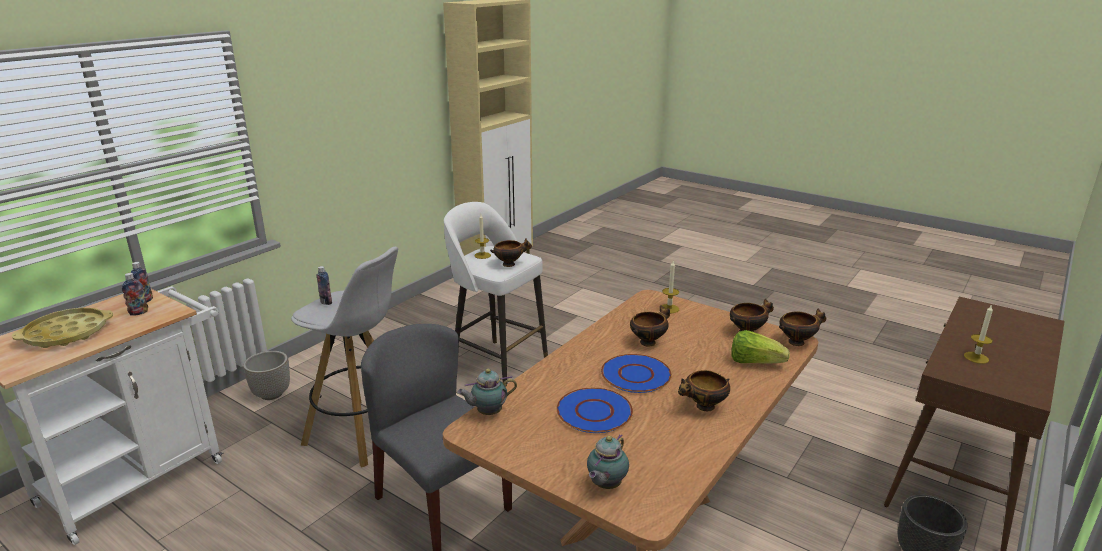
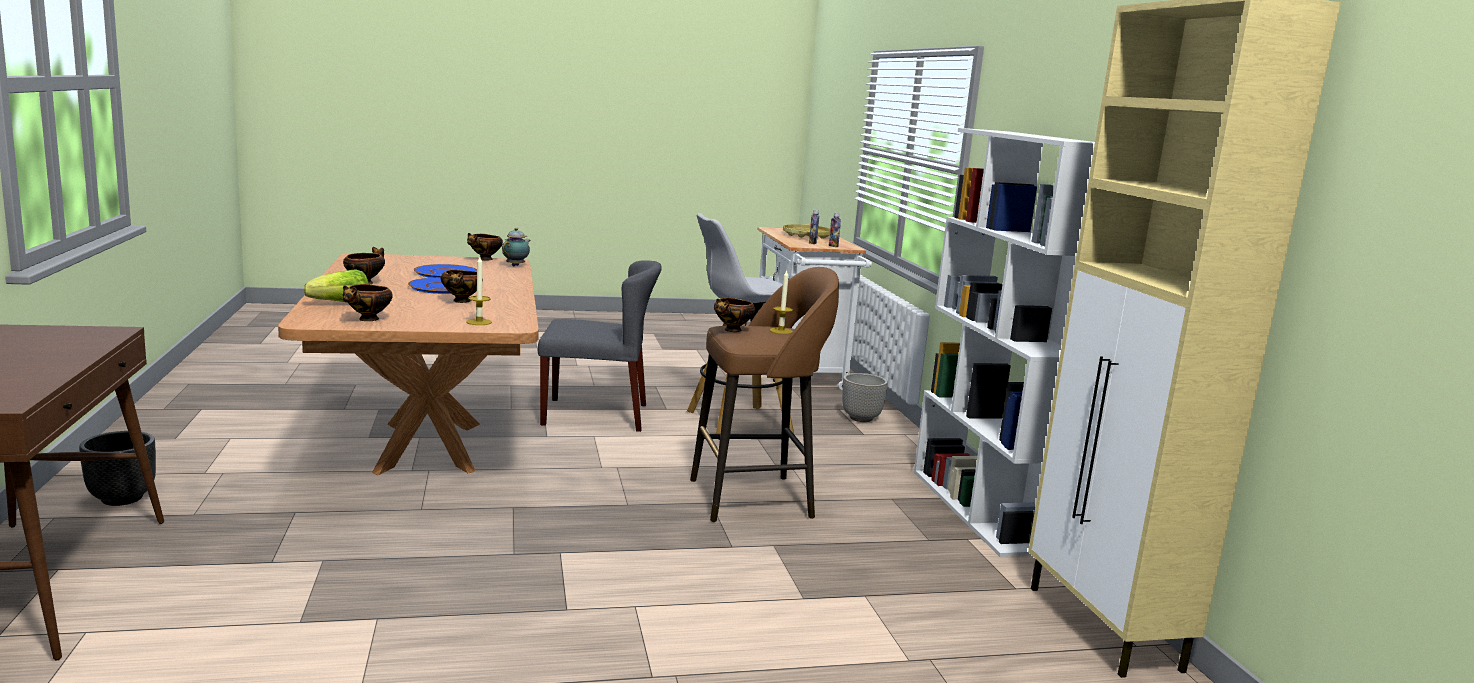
camera: 130 degrees right, 10 degrees down
bottle [316,266,332,305] -> none
white stool [444,202,548,384] -> brown stool [690,267,839,522]
teapot [587,434,629,489] -> none
bowl [779,309,826,346] -> bowl moved to [467,233,503,261]
candle [964,304,993,364] -> none
none -> white bookcase [914,128,1095,557]

